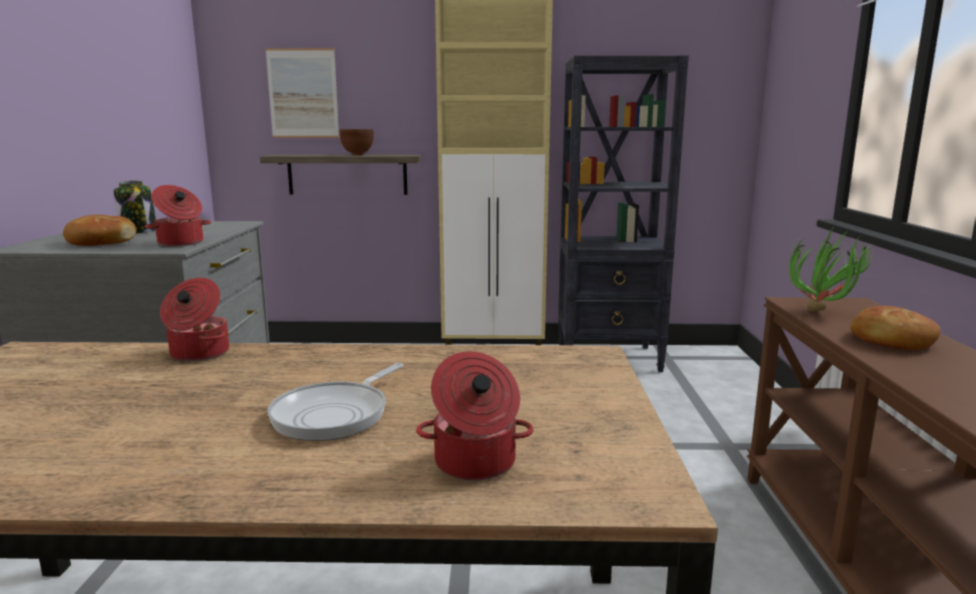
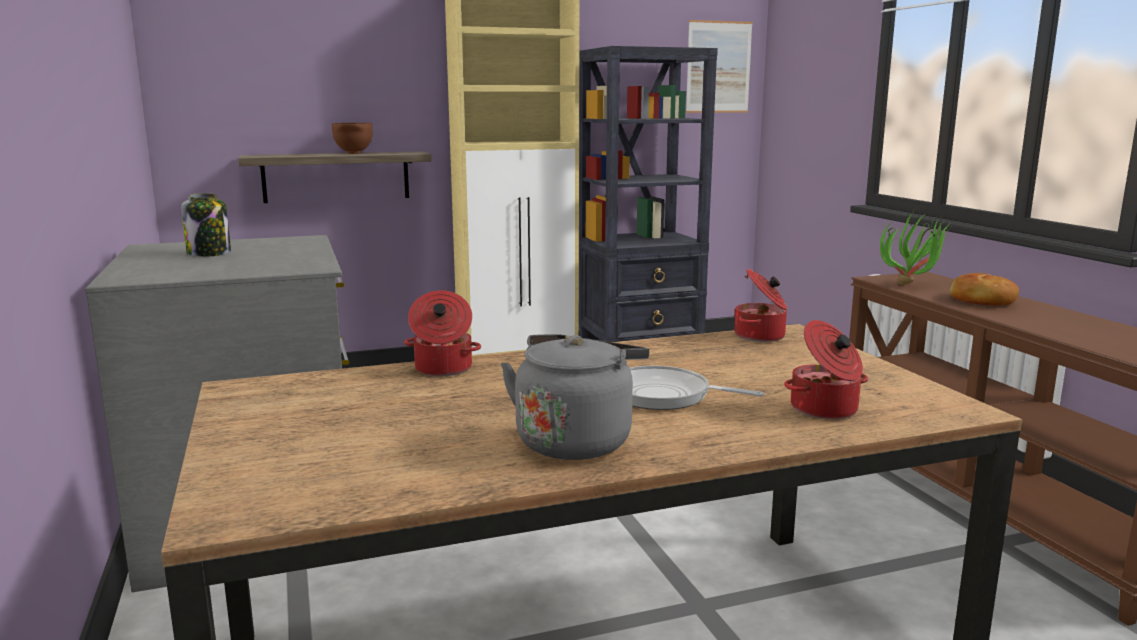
camera: 20 degrees left, 0 degrees up
bread [63,215,136,246] -> none
cooking pot [145,185,211,246] -> cooking pot moved to [734,269,787,342]
picture [265,48,339,138] -> picture moved to [686,20,753,113]
frying pan [267,363,404,441] -> frying pan turned 105 degrees clockwise [630,366,764,410]
none -> grey kettle [501,334,649,460]

